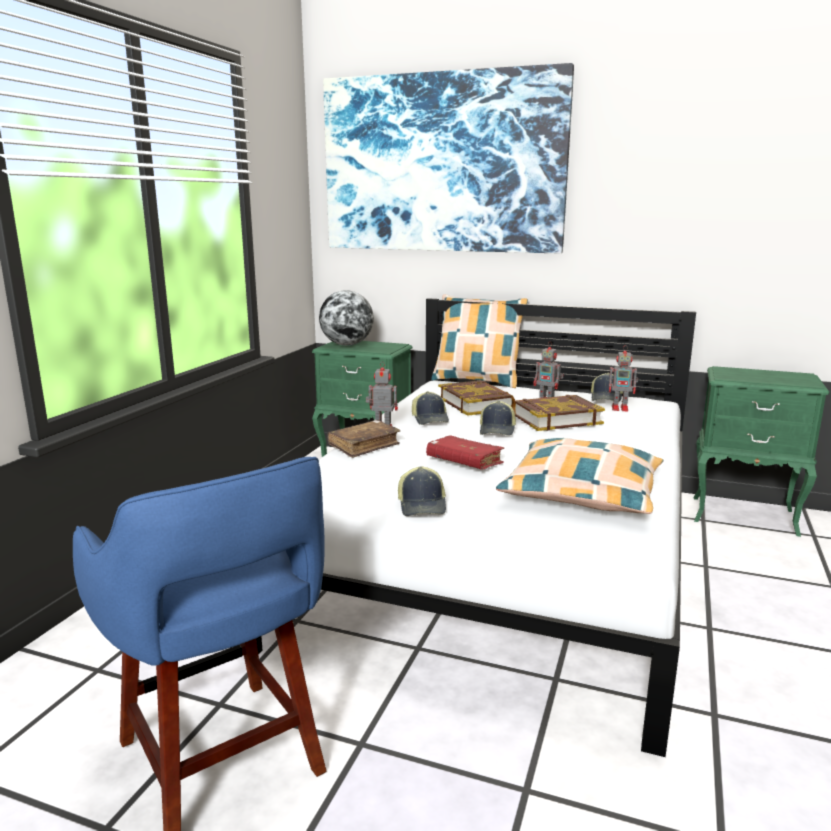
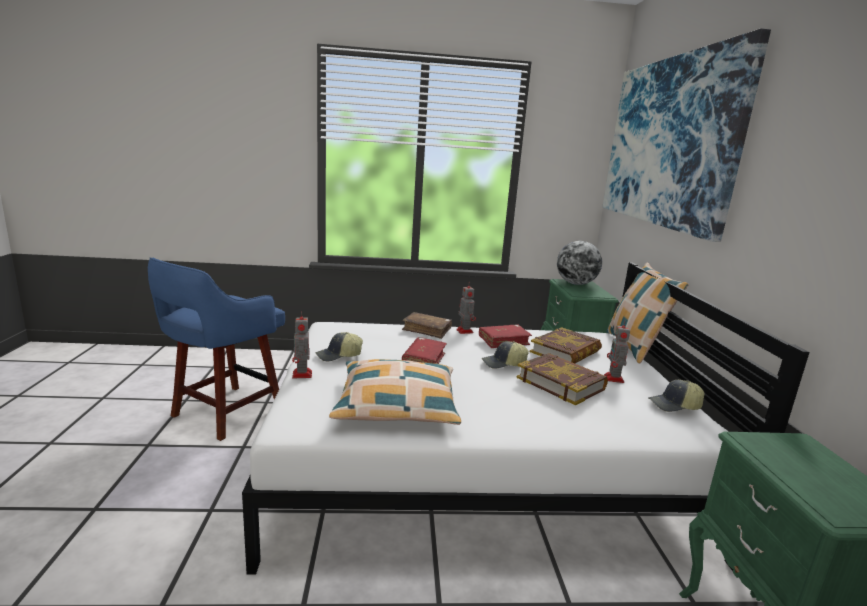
camera: 65 degrees right, 0 degrees up
cap [412,391,449,425] -> red book [479,324,532,348]
toy robot [609,347,638,412] -> toy robot moved to [292,311,312,378]

